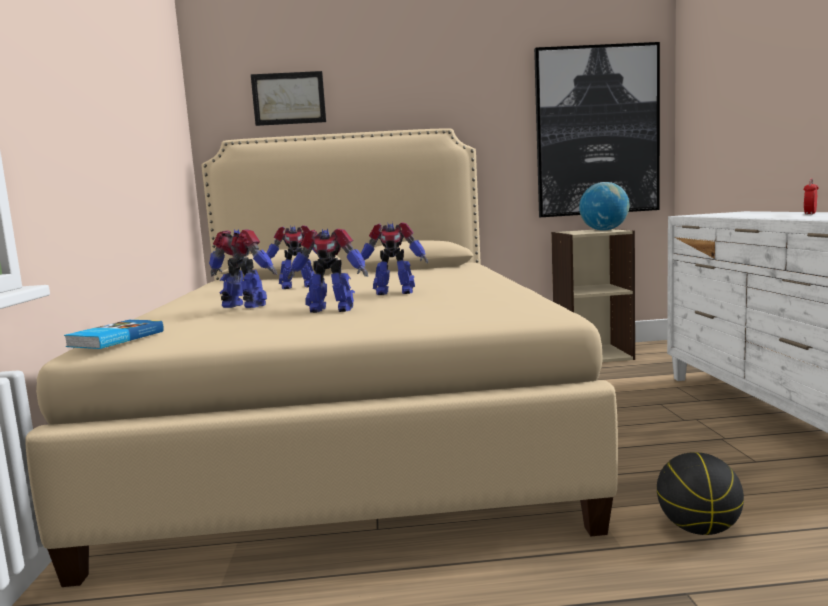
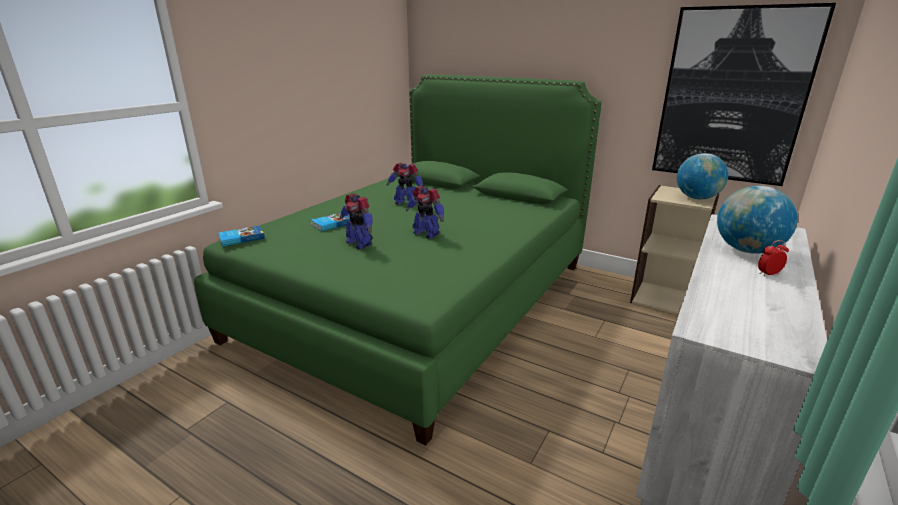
camera: 35 degrees right, 15 degrees up
beige bed [25,128,618,587] -> green bed [194,75,602,446]
toy robot [209,229,278,308] -> book [311,213,351,232]
picture [251,71,326,126] -> none
basketball [657,452,744,535] -> none
none -> globe [717,186,798,254]

